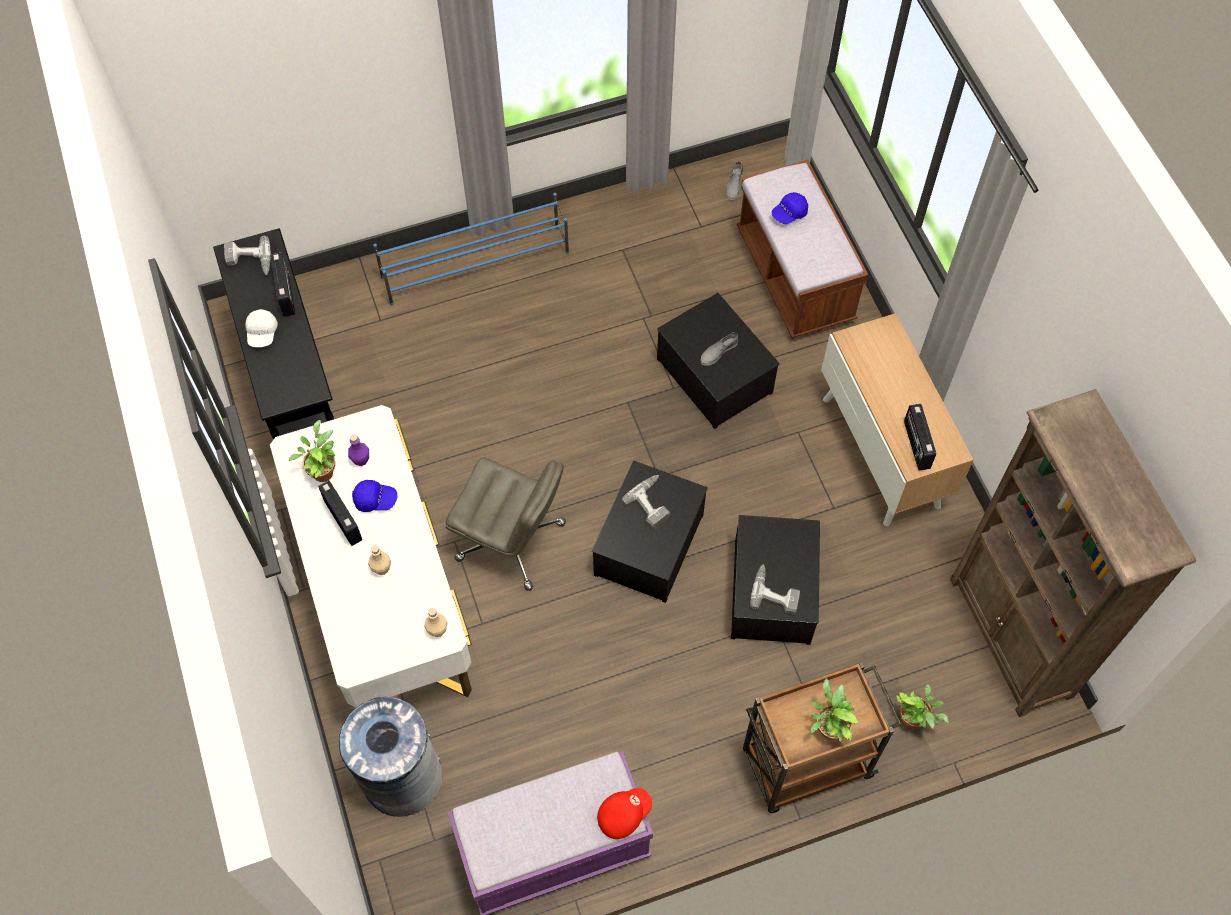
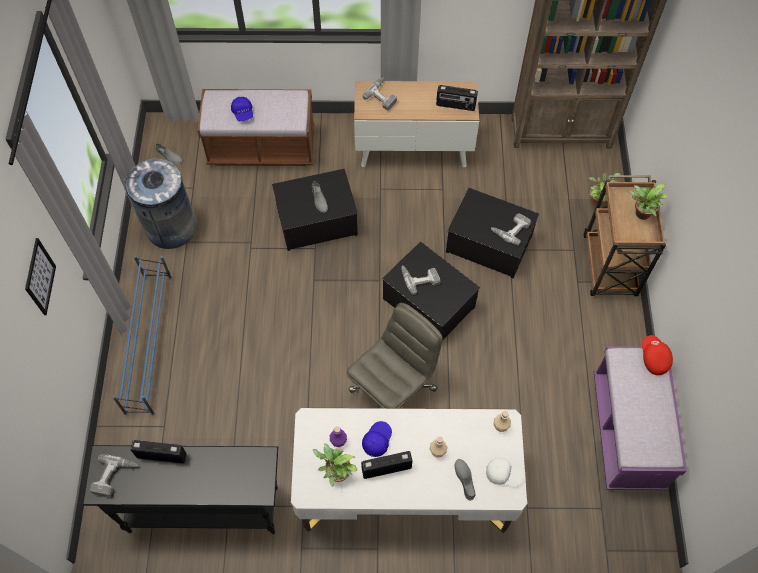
camera: 70 degrees left, 0 degrees up
white cap [245,309,278,347] -> white cap moved to [486,458,523,487]
grey trash can [339,695,442,817] -> grey trash can moved to [124,159,197,249]
none -> picture [25,238,56,315]
none -> power drill [363,77,397,111]
none -> grey shoe [455,459,476,501]

